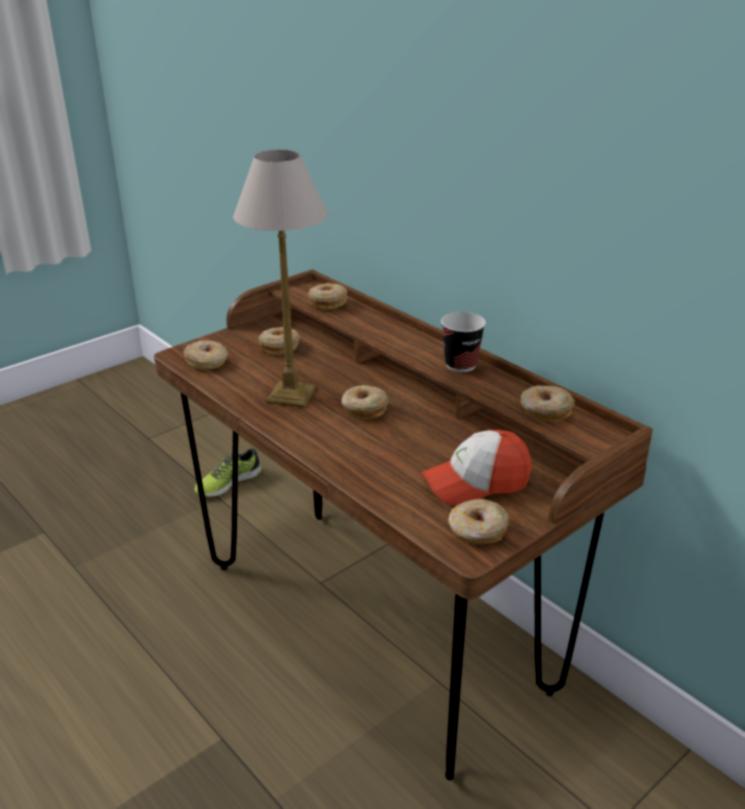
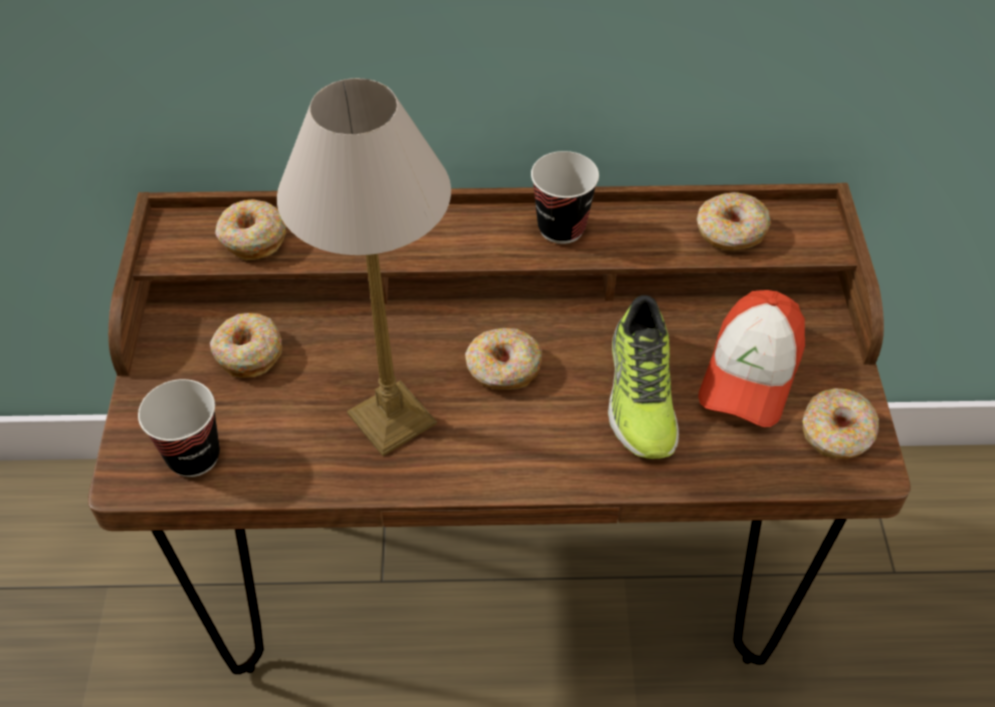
camera: 50 degrees left, 20 degrees up
donut [183,341,228,370] -> cup [138,379,220,477]
shoe [194,448,262,497] -> shoe moved to [608,295,679,459]

